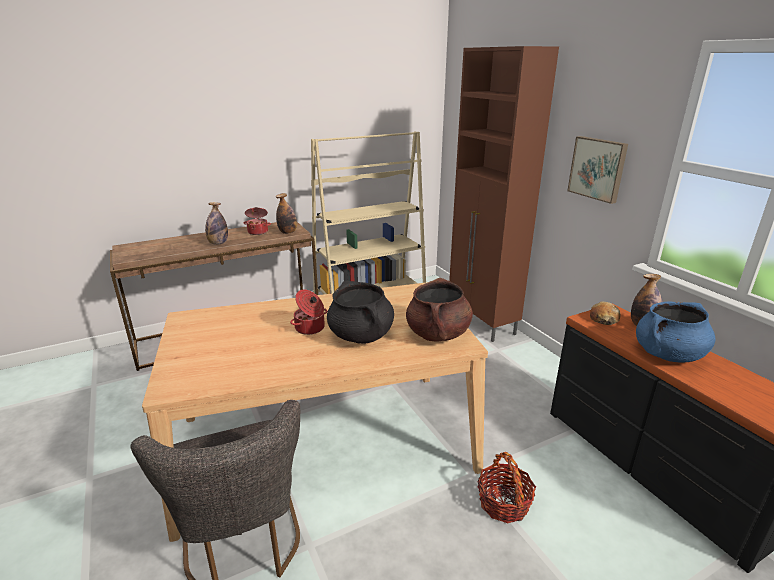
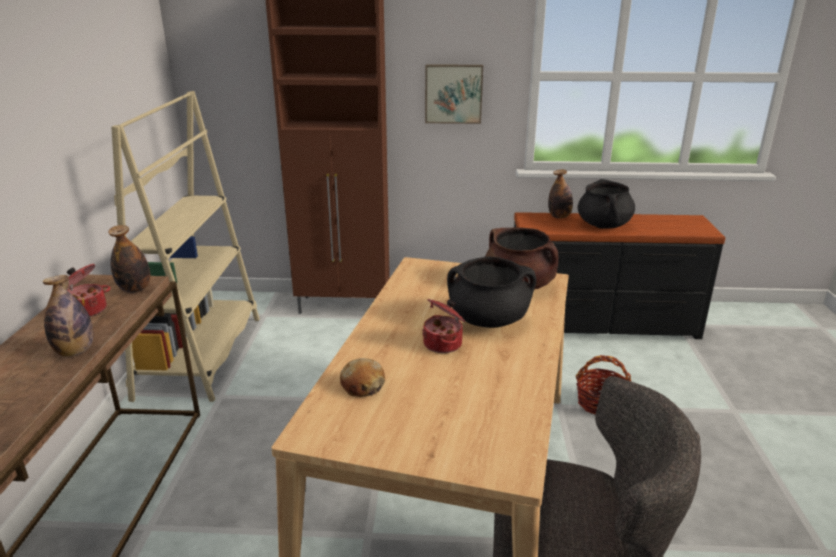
camera: 60 degrees left, 0 degrees up
bread [590,301,621,325] -> bread moved to [340,358,385,397]
blue cooking pot [636,301,716,363] -> black cooking pot [578,179,635,229]

